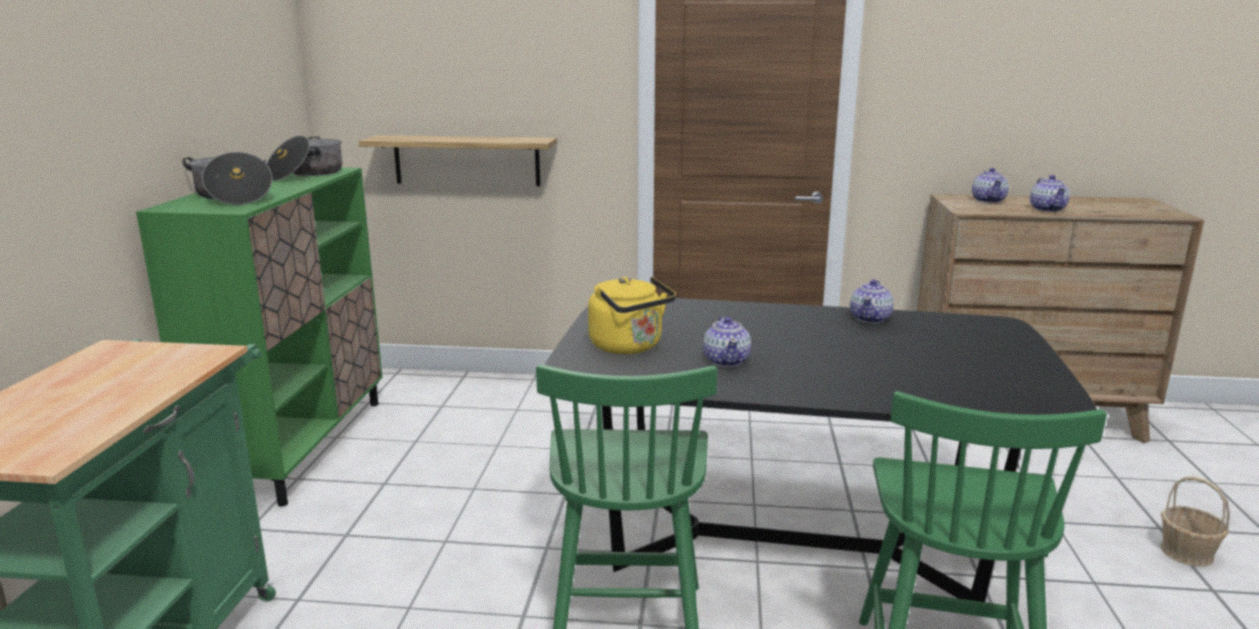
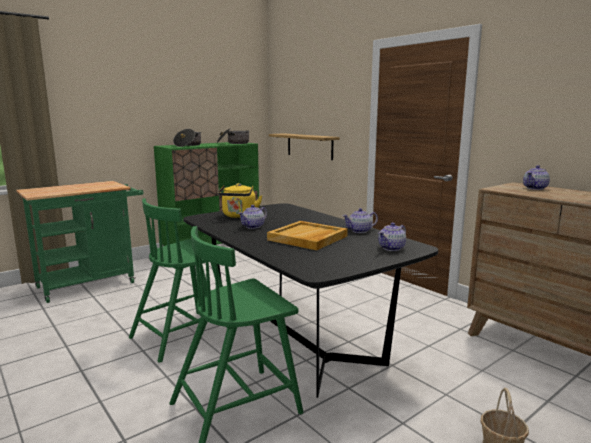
camera: 45 degrees right, 5 degrees down
teapot [1030,175,1070,212] -> teapot moved to [378,222,406,251]
none -> beige tray [267,221,348,250]

